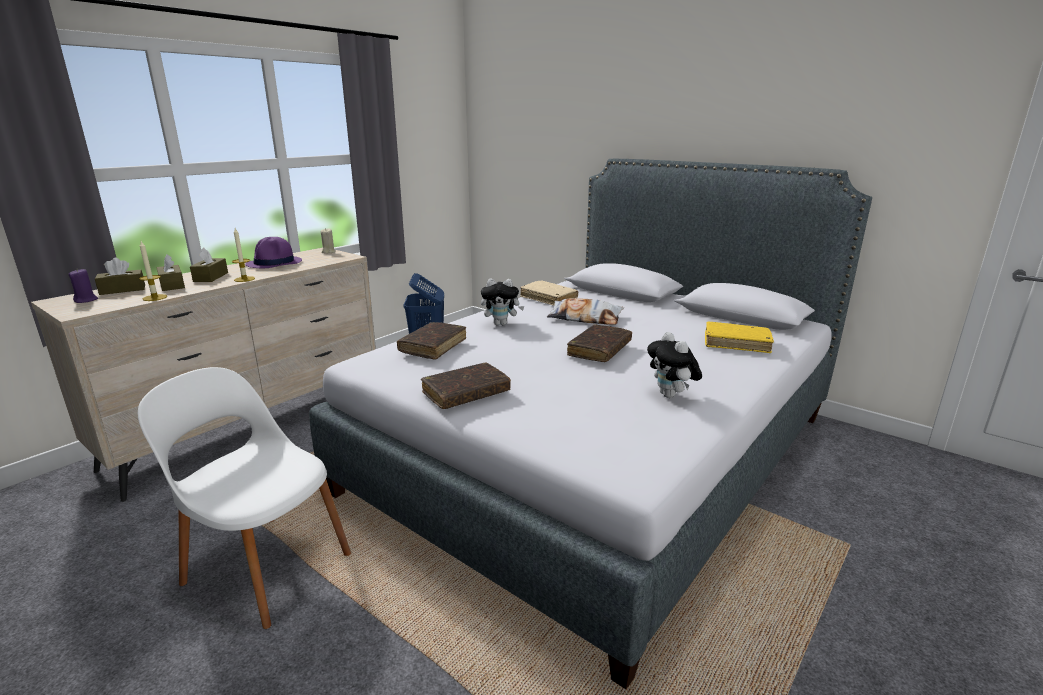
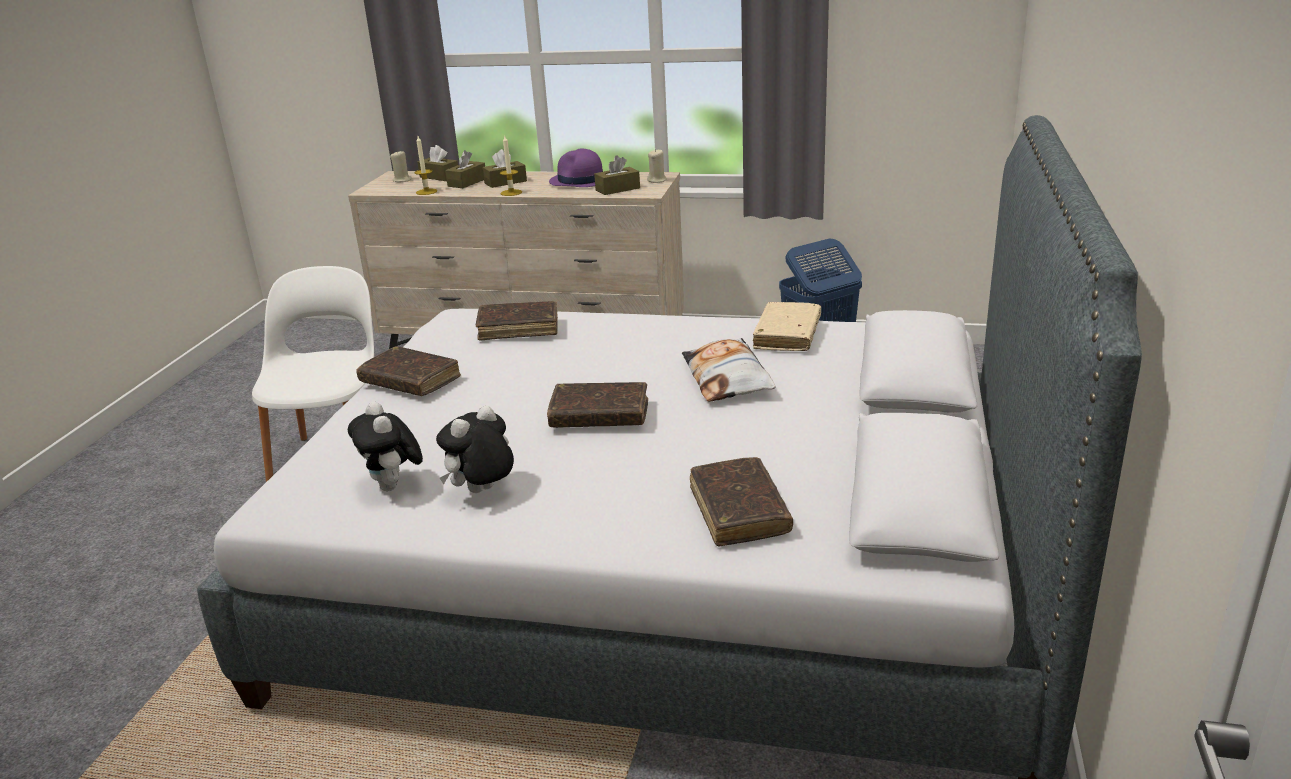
camera: 65 degrees right, 5 degrees up
purple candle [69,269,98,303] -> beige candle [390,150,412,182]
plush toy [481,279,525,325] -> plush toy moved to [348,402,423,491]
yellow book [705,322,774,353] -> brown book [690,457,793,547]
none -> brown tissue box [594,155,640,195]

